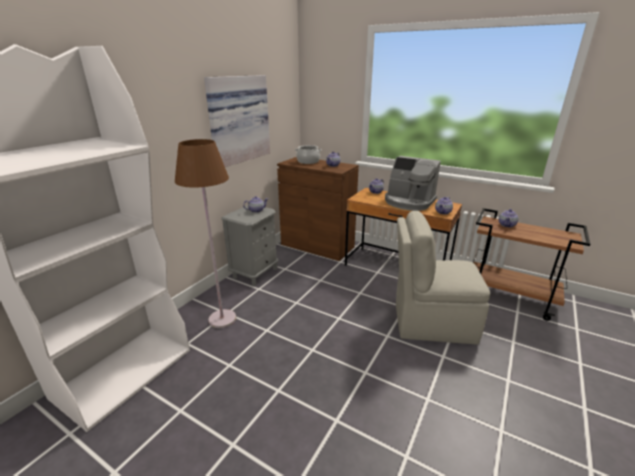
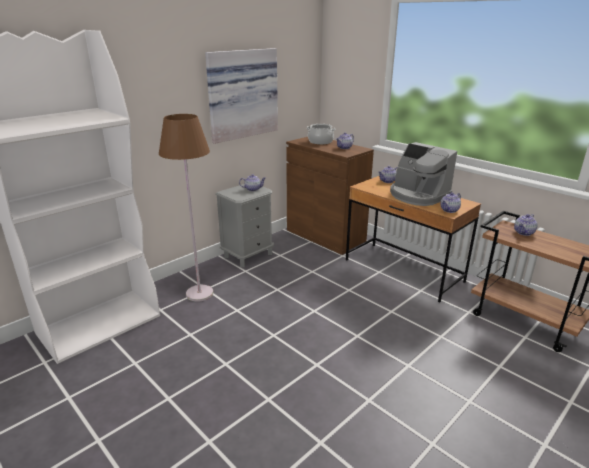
camera: 15 degrees right, 0 degrees up
beige chair [396,211,490,345] -> none

